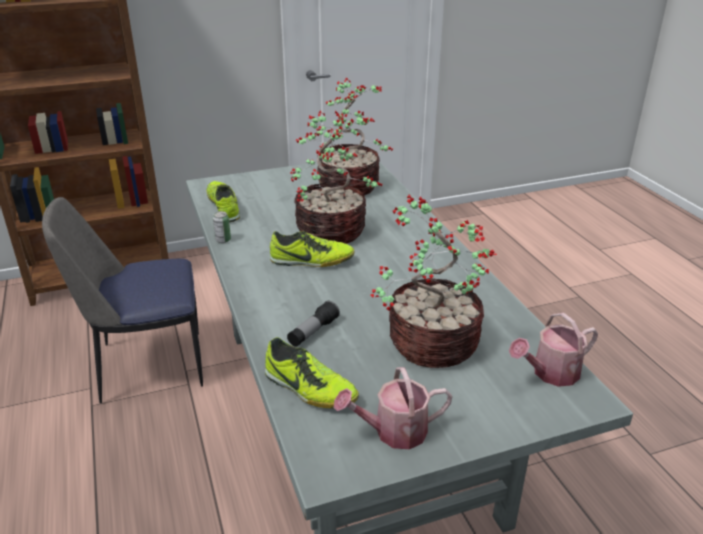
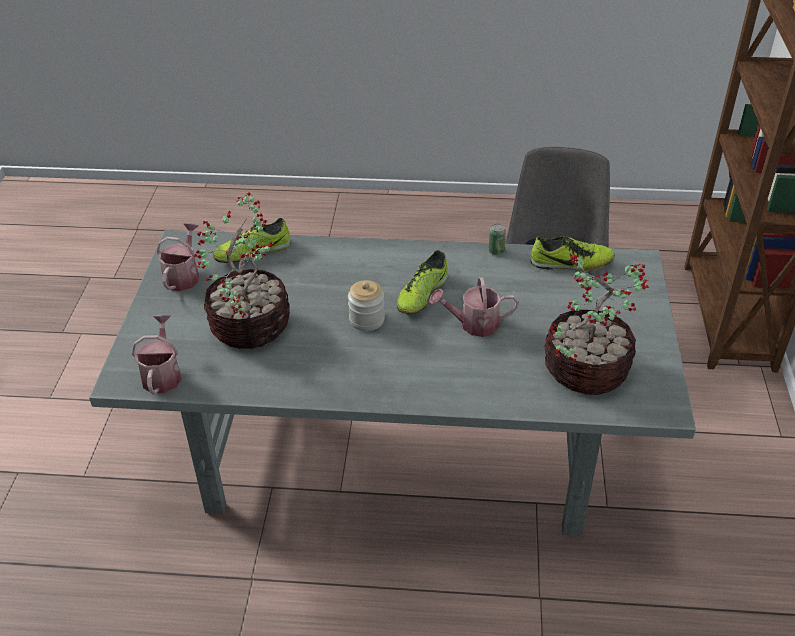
camera: 115 degrees right, 10 degrees up
flashlight [287,301,340,347] -> none
potted plant [290,111,383,244] -> watering can [429,277,519,337]
none -> jar [348,280,385,331]

